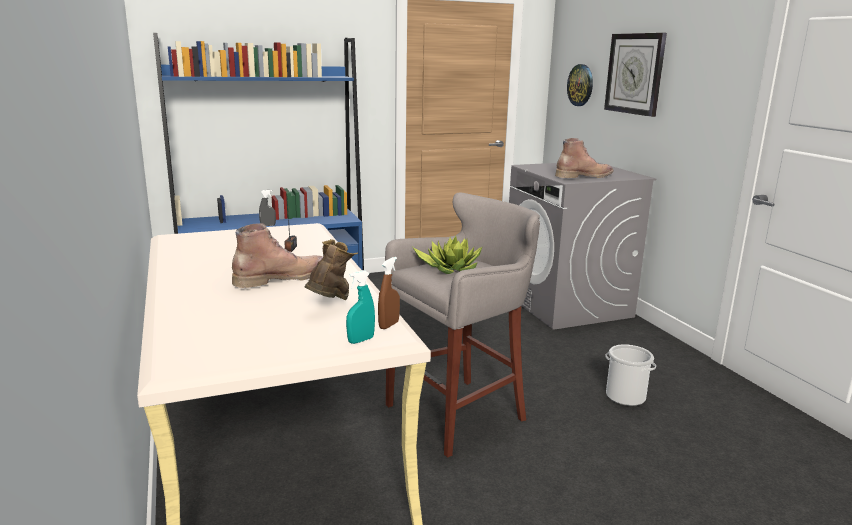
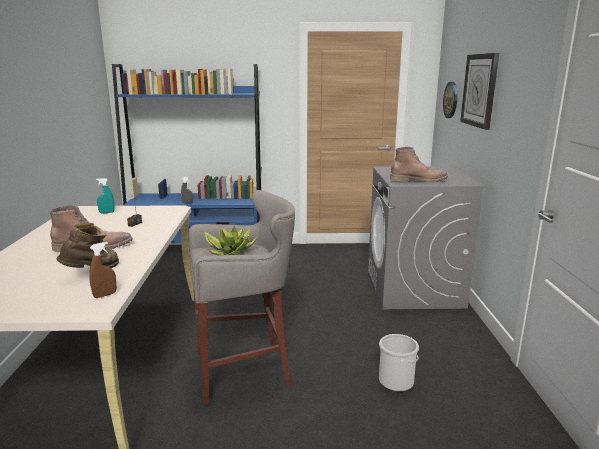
camera: 20 degrees right, 0 degrees up
turquoise spray bottle [346,270,375,344] -> turquoise spray bottle moved to [96,178,115,213]

